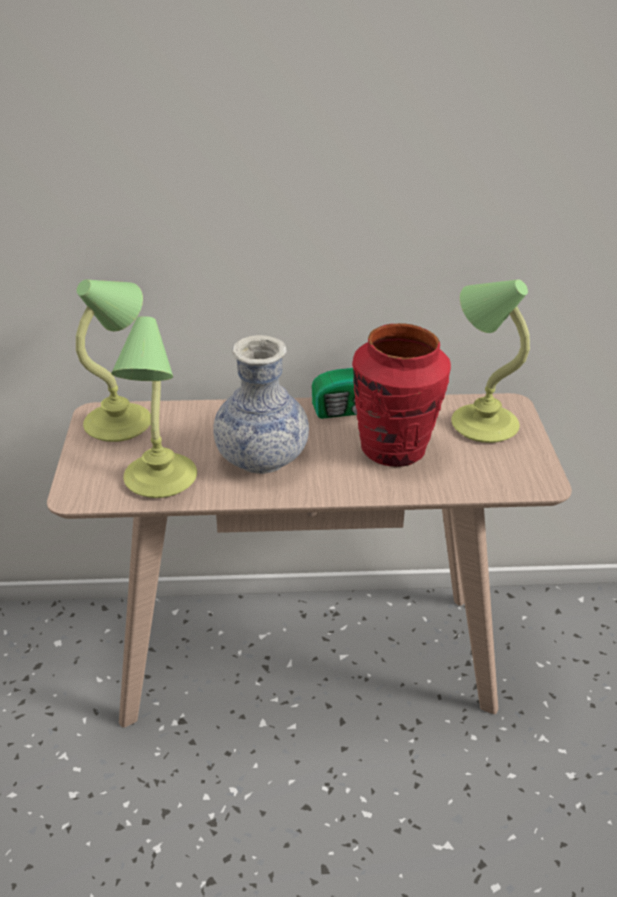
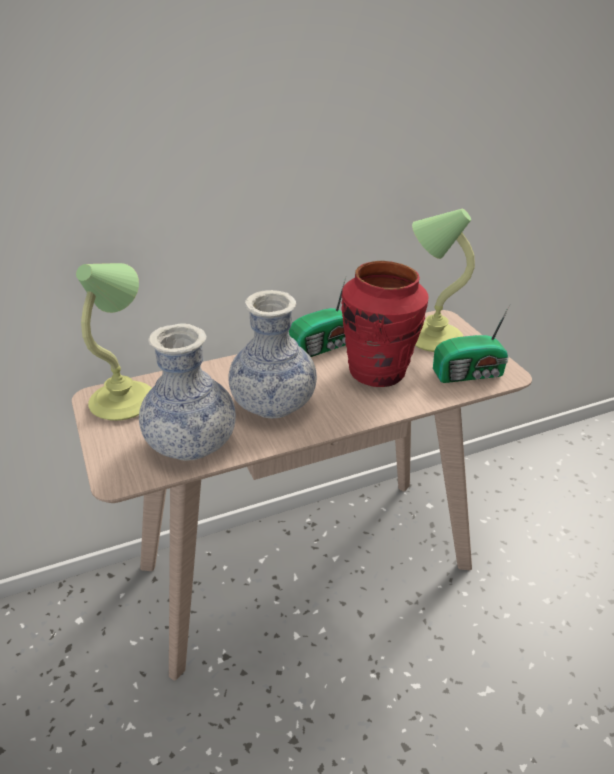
camera: 20 degrees left, 0 degrees up
table lamp [111,316,197,498] -> vase [139,324,236,461]
none -> radio [433,305,510,383]

